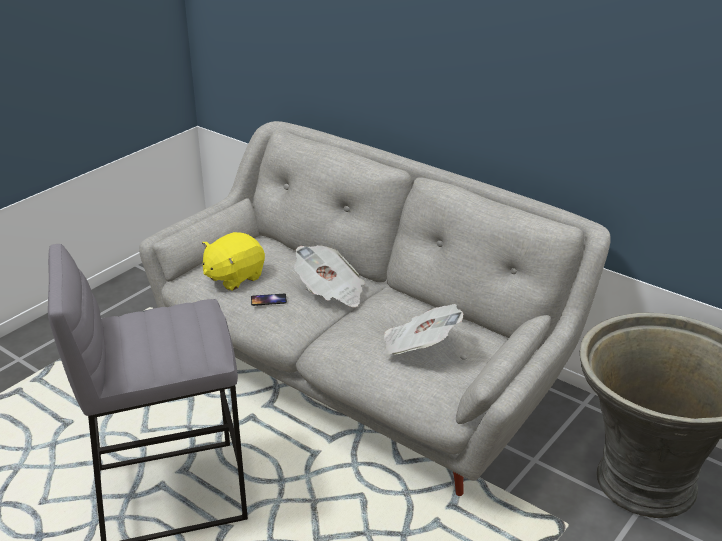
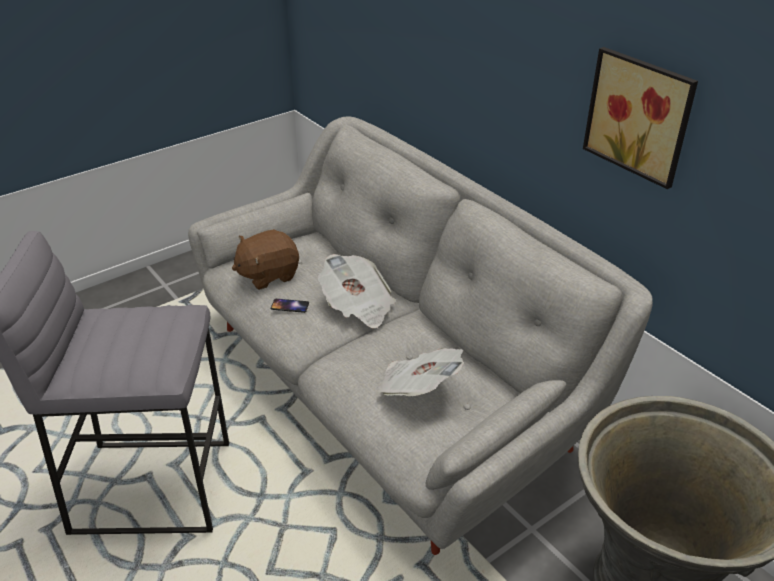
camera: 15 degrees right, 5 degrees up
yellow plush toy [202,232,265,291] -> brown plush toy [232,229,299,290]
none -> picture [583,47,698,189]

